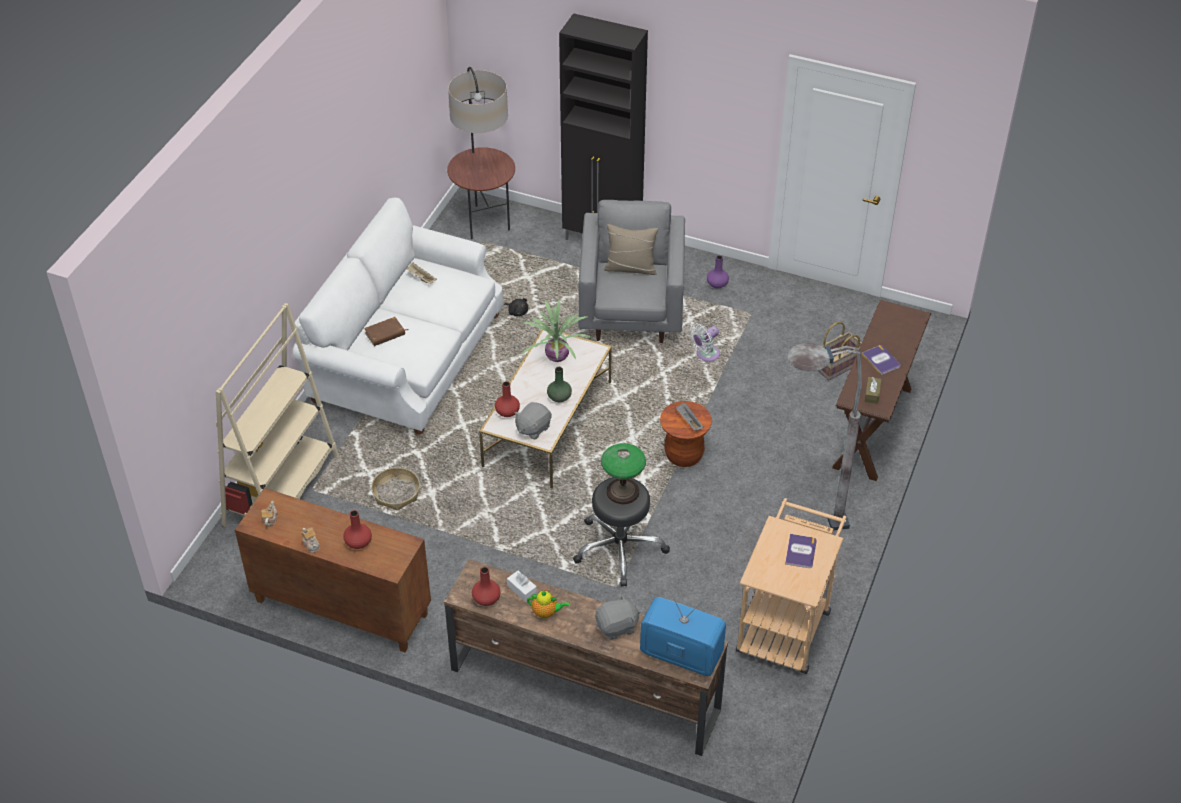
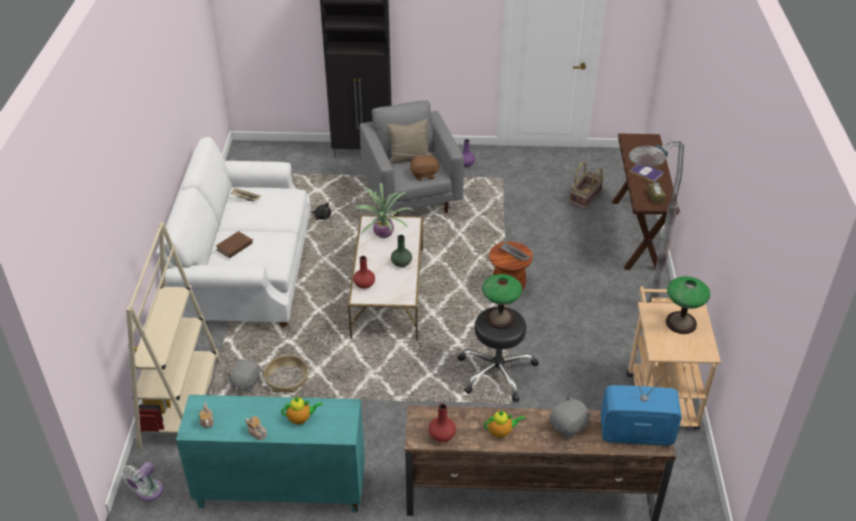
camera: 20 degrees left, 5 degrees down
brown cabinet [235,488,431,652] -> turquoise cabinet [176,395,365,513]
red vase [343,510,372,549] -> teapot [281,397,322,425]
floor lamp [447,67,515,239] -> none
white tissue box [507,571,537,602] -> none
grey plush toy [514,402,552,440] -> grey plush toy moved to [227,360,260,392]
white fan [689,323,720,361] -> white fan moved to [121,462,163,501]
book [785,534,817,568] -> table lamp [666,276,710,334]
none -> brown plush toy [410,154,441,180]

